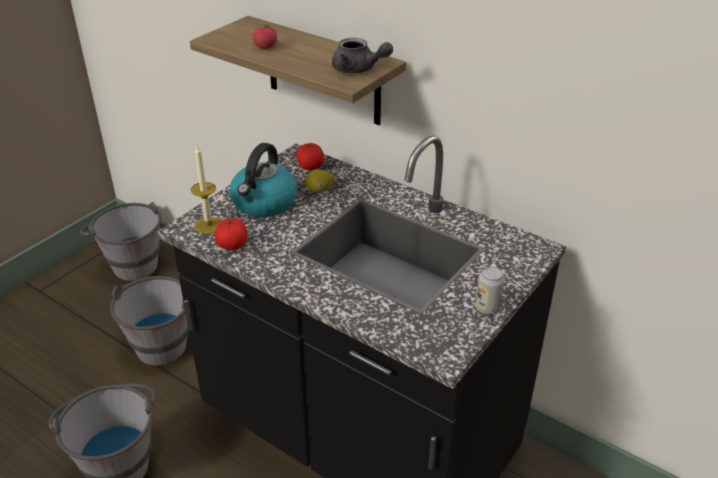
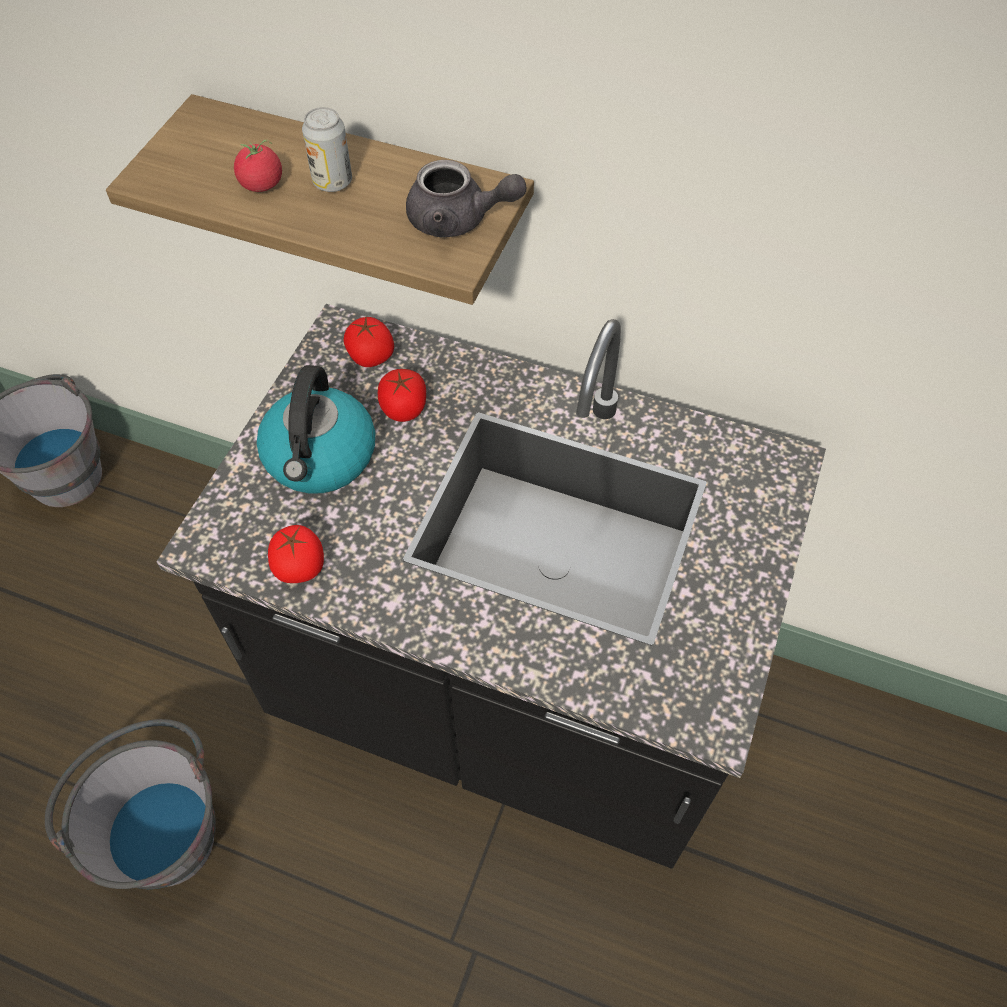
camera: 15 degrees left, 20 degrees up
grey bucket [110,276,189,366] -> none
candle [191,146,222,234] -> none
lemon [304,170,335,193] -> tomato [378,369,426,422]
can [475,267,504,314] -> can moved to [302,107,352,192]

